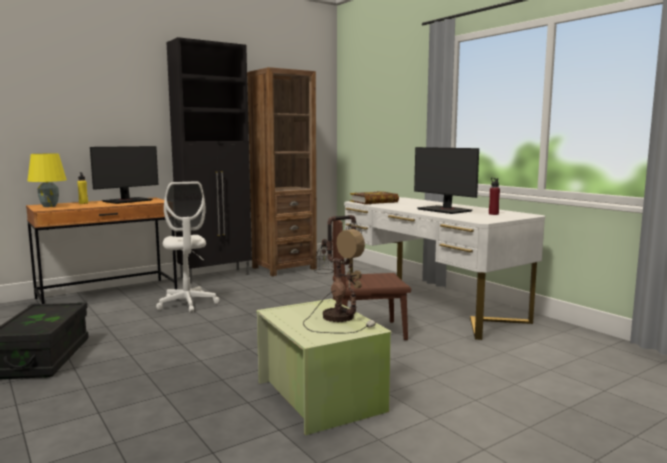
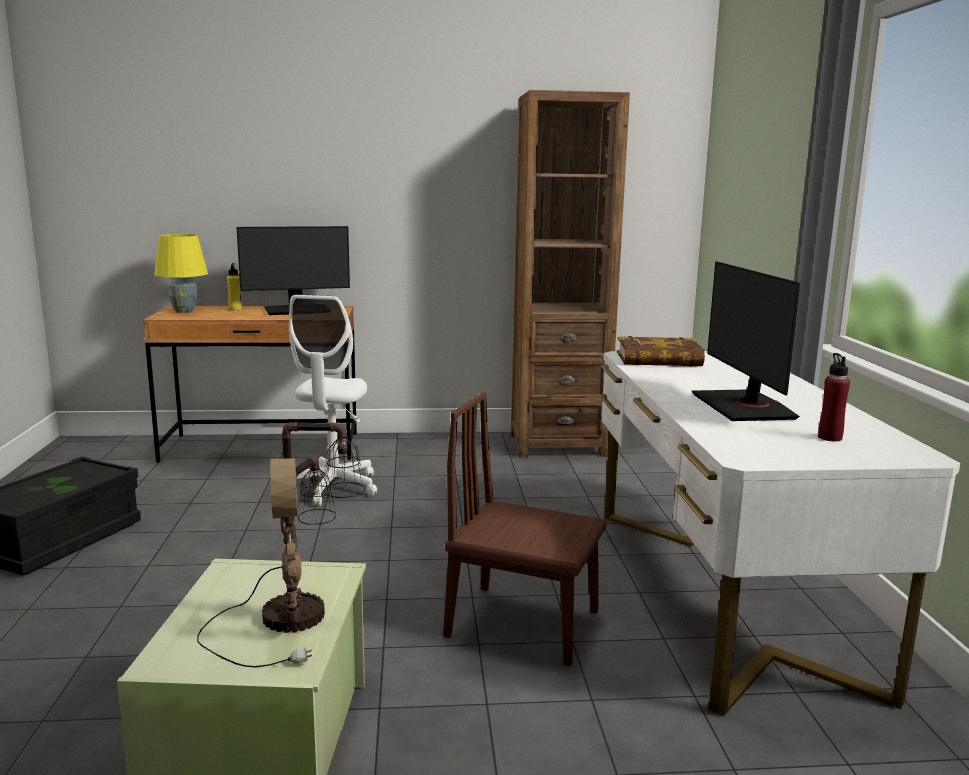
camera: 30 degrees right, 5 degrees up
black cabinet [166,37,252,284] -> none

